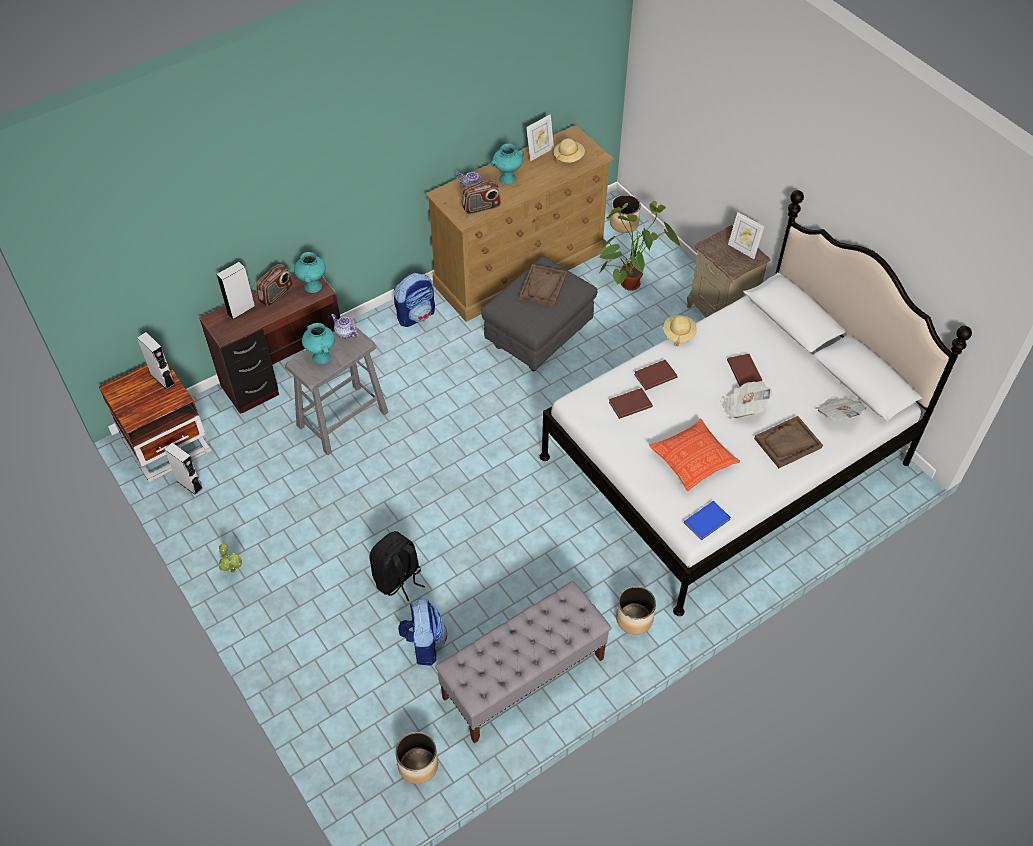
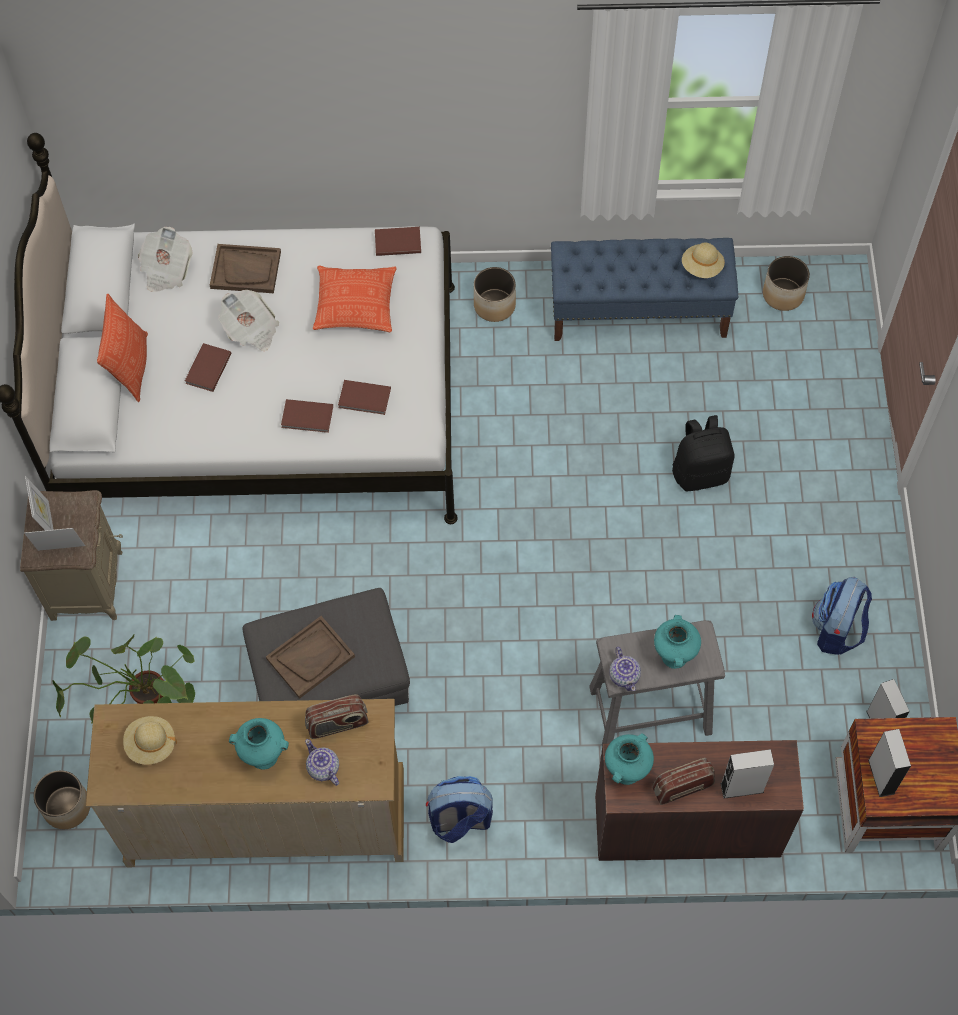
camera: 145 degrees left, 10 degrees up
potted plant [219,543,242,573] -> none
backpack [398,598,447,666] -> backpack moved to [812,577,872,655]
grey bench [435,581,611,743] -> blue bench [551,238,738,341]
radio [462,180,501,214] -> radio turned 150 degrees clockwise [305,694,368,739]
picture frame [526,114,554,161] -> picture frame moved to [24,528,85,551]
beige hat [663,315,697,347] -> beige hat moved to [682,243,725,278]
blue book [684,501,731,540] -> brown book [375,227,421,256]
none -> orange pillow [97,294,148,402]

